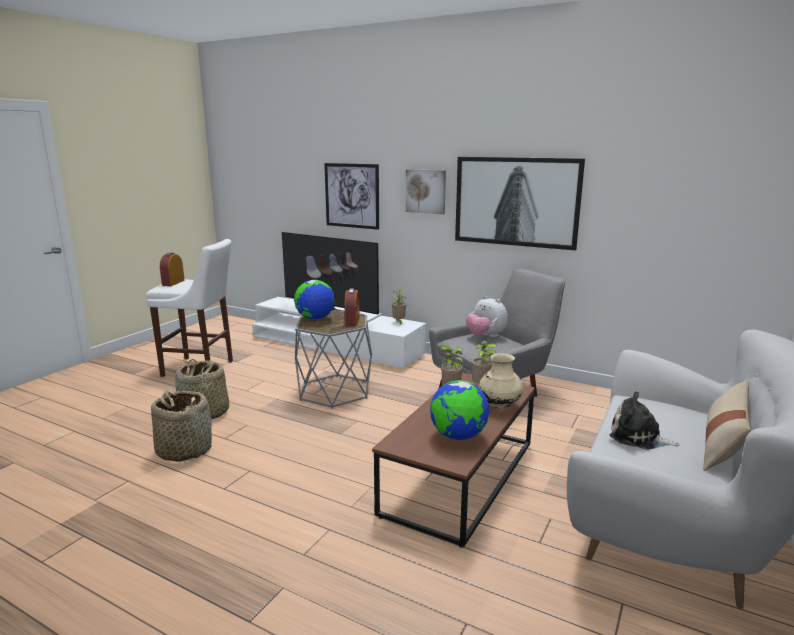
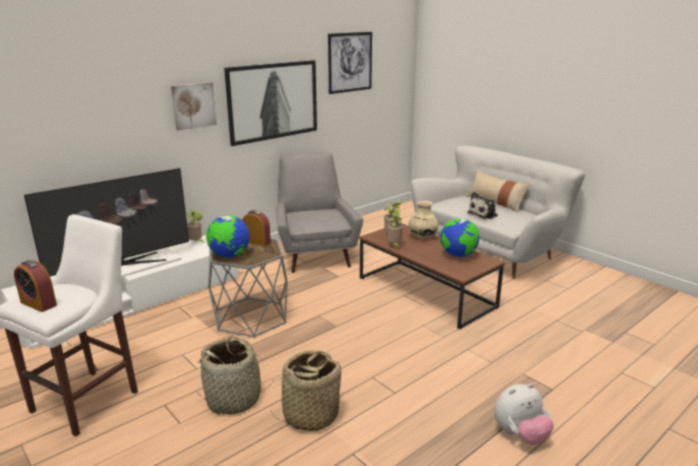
camera: 70 degrees left, 5 degrees up
picture [324,163,379,230] -> picture moved to [328,32,372,94]
plush toy [466,296,508,337] -> plush toy moved to [494,383,554,445]

